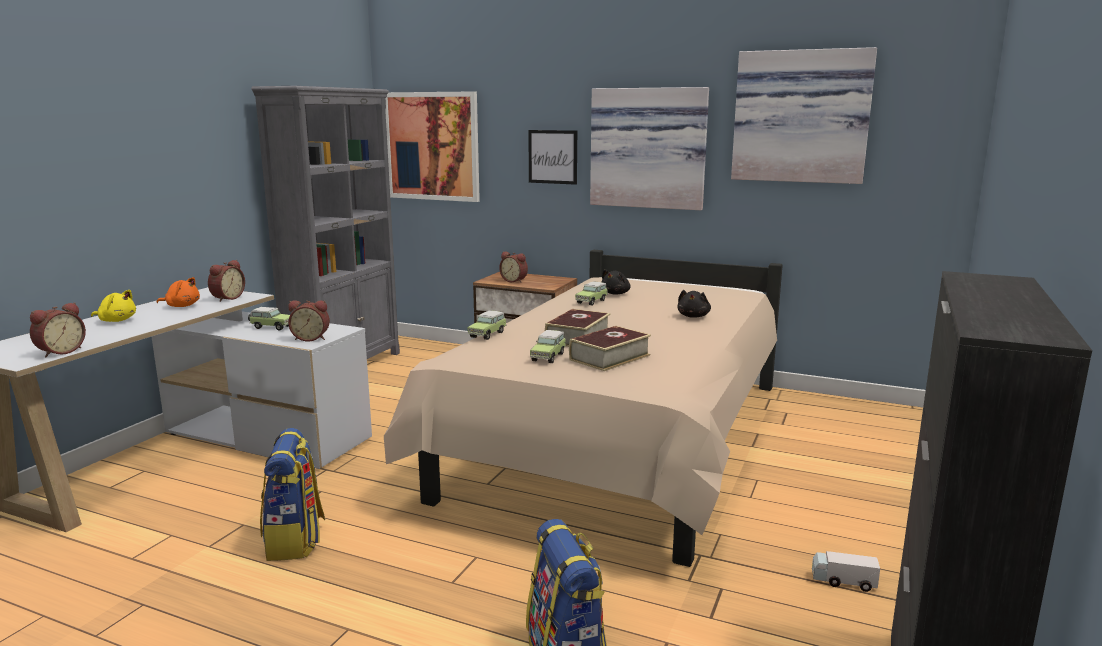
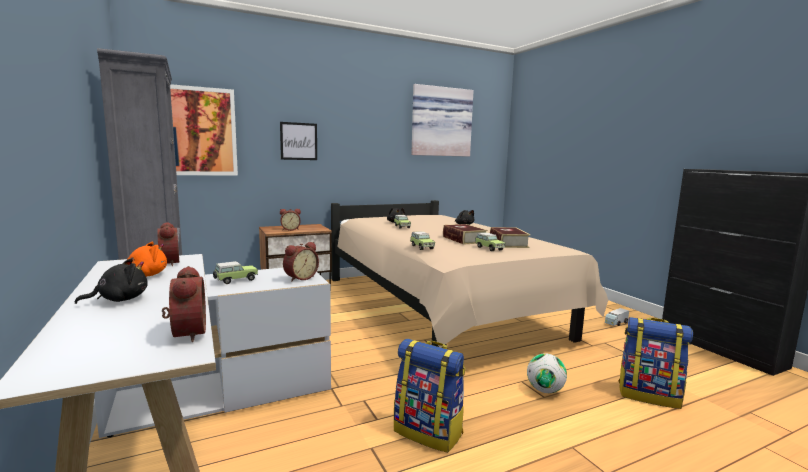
camera: 50 degrees left, 5 degrees down
yellow plush toy [91,290,136,322] -> black plush toy [75,258,147,304]
picture [590,87,709,210] -> none
none -> football [527,353,567,393]

